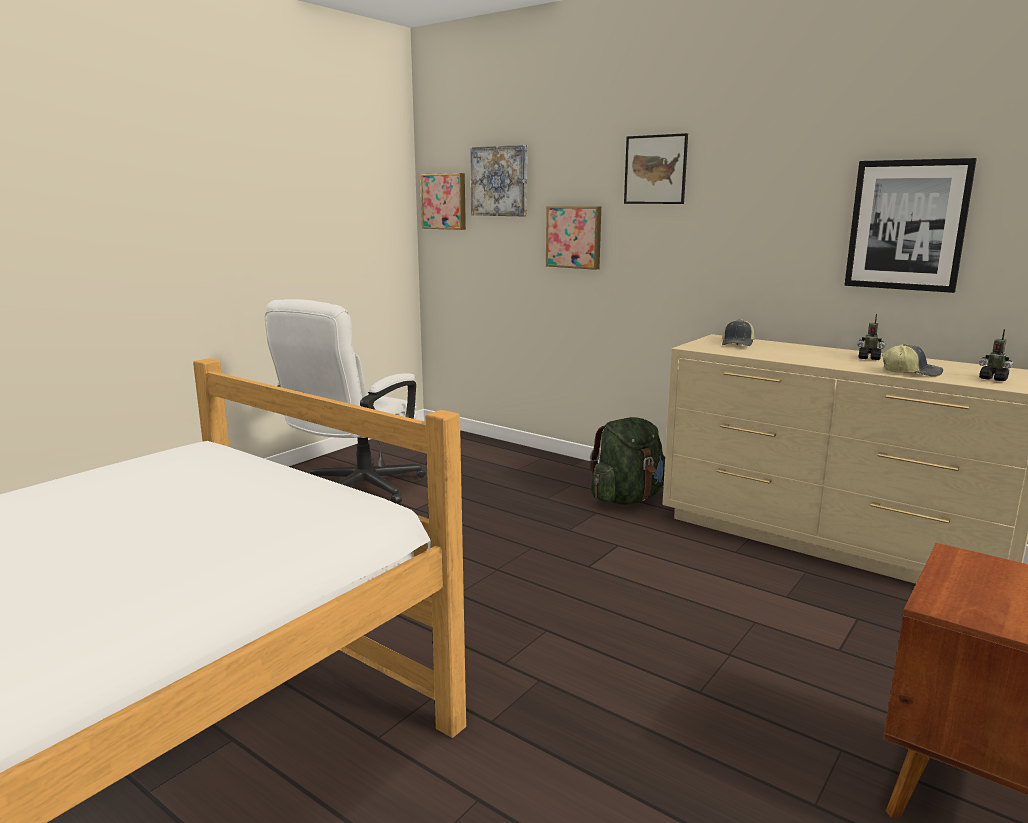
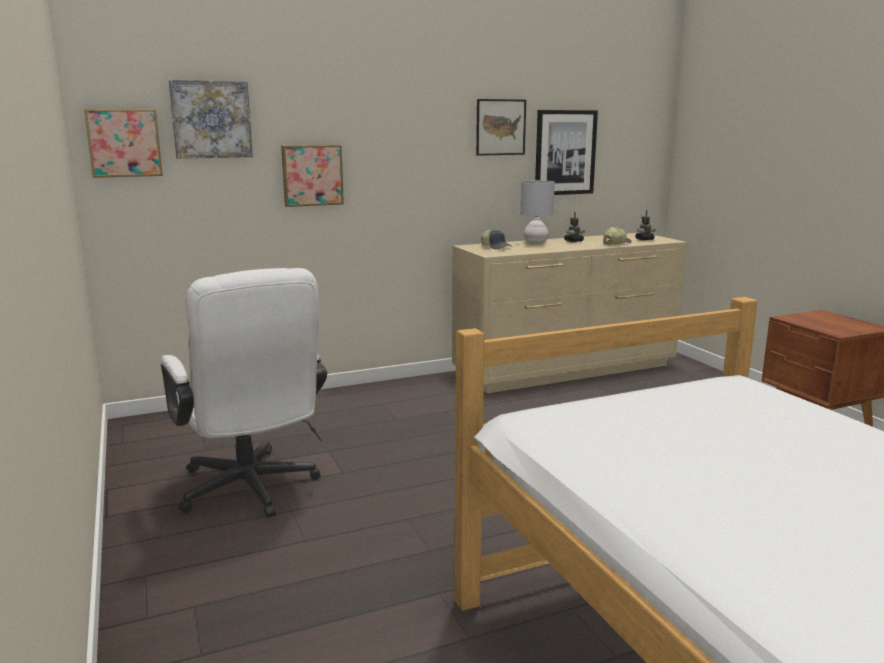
camera: 60 degrees left, 0 degrees up
green backpack [590,417,665,505] -> none
picture [624,133,688,204] -> picture moved to [476,99,526,156]
none -> grey table lamp [520,180,555,244]

